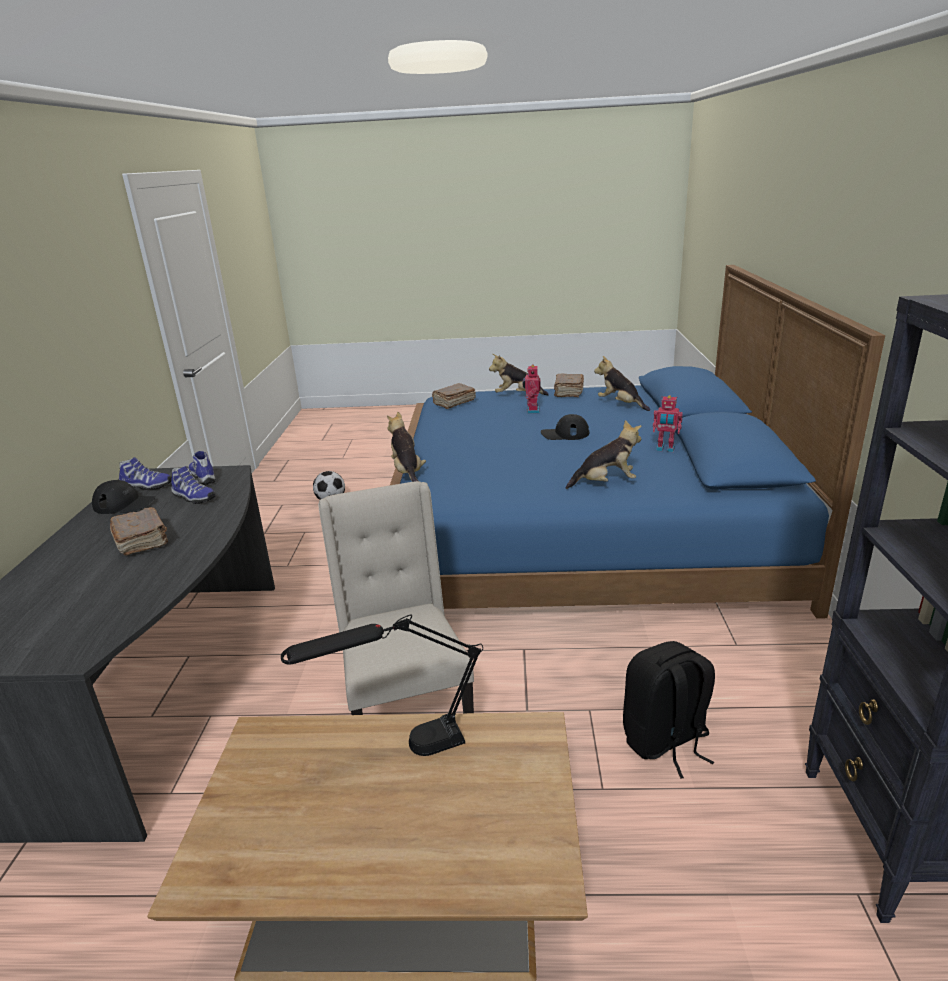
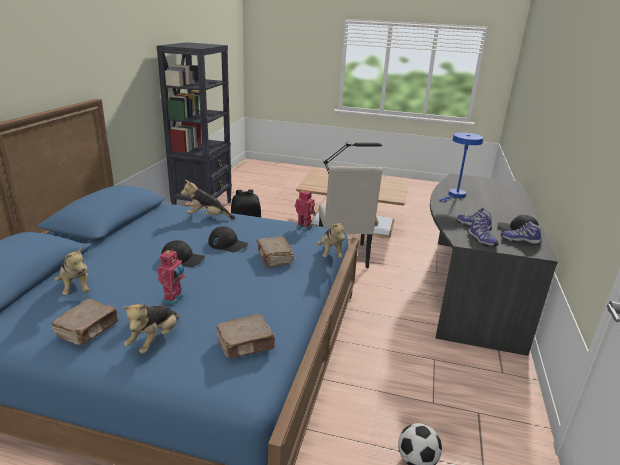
camera: 170 degrees left, 0 degrees up
brown book [110,507,168,555] -> brown book moved to [256,236,294,267]
plush toy [489,354,549,395] -> plush toy turned 90 degrees clockwise [122,303,179,354]
toy robot [653,395,683,452] -> toy robot moved to [295,189,316,231]
none -> black cap [208,226,248,252]
none -> blue table lamp [439,132,483,201]

